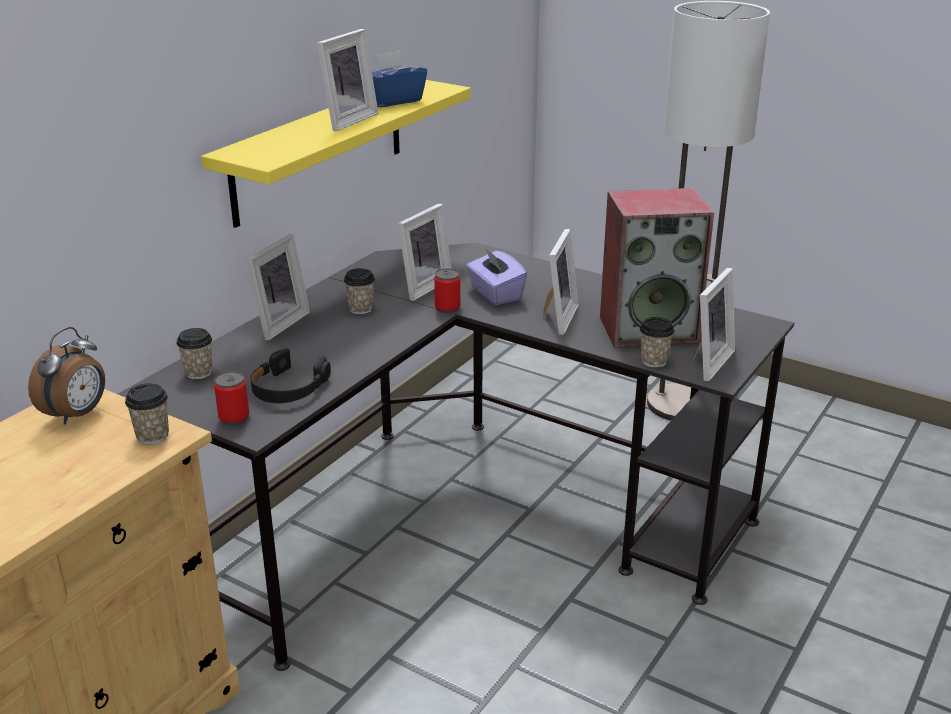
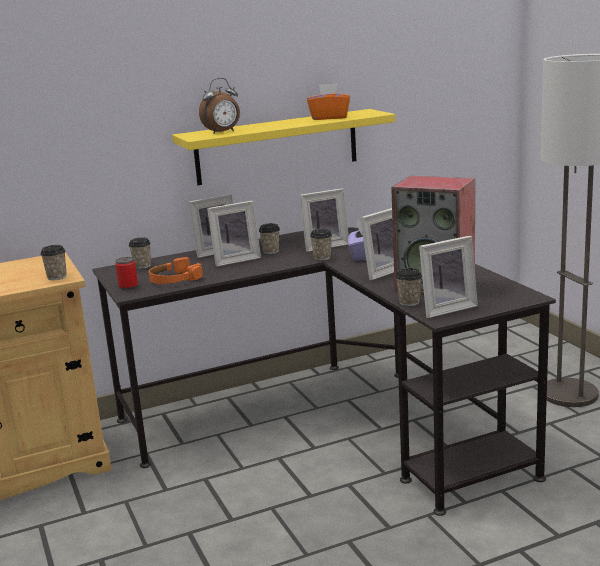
camera: 35 degrees right, 10 degrees down
alarm clock [28,327,105,425] -> alarm clock moved to [199,78,240,134]
black headphones [251,348,331,403] -> orange headphones [149,257,203,284]
picture frame [317,29,379,131] -> picture frame moved to [207,201,261,267]
blue tissue box [372,50,427,107] -> orange tissue box [307,83,350,120]
can [434,268,460,313] -> cup [310,229,332,260]

